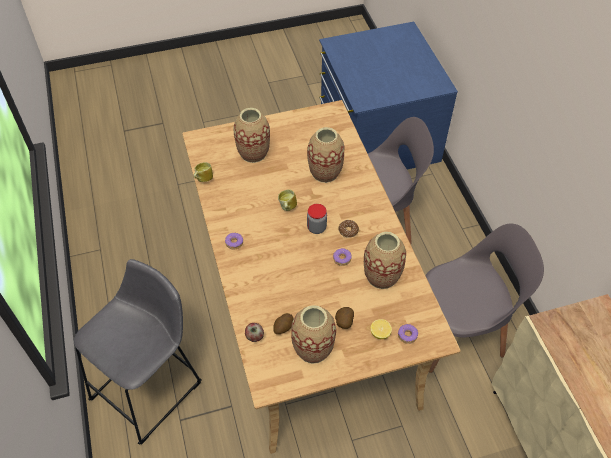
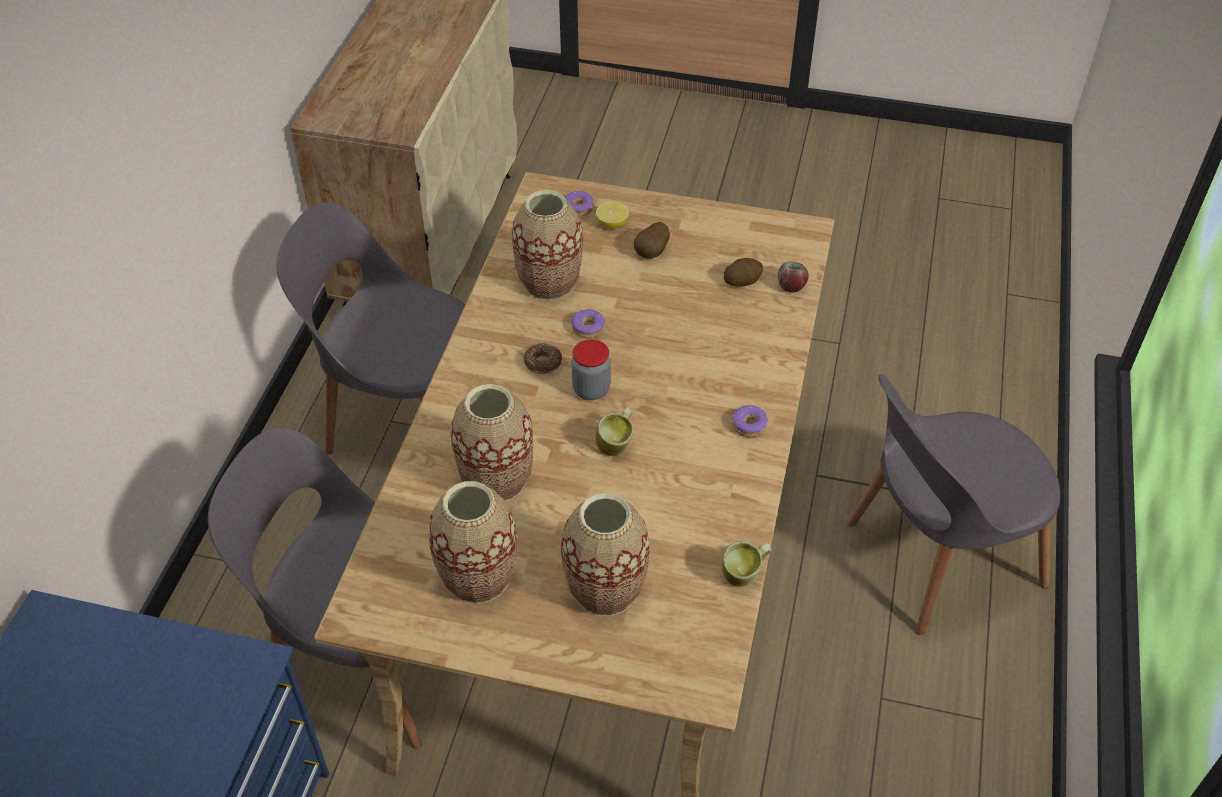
camera: 150 degrees left, 5 degrees down
grey stool [74,259,202,445] -> grey chair [847,374,1060,635]
vase [291,305,336,364] -> vase moved to [429,481,518,604]

